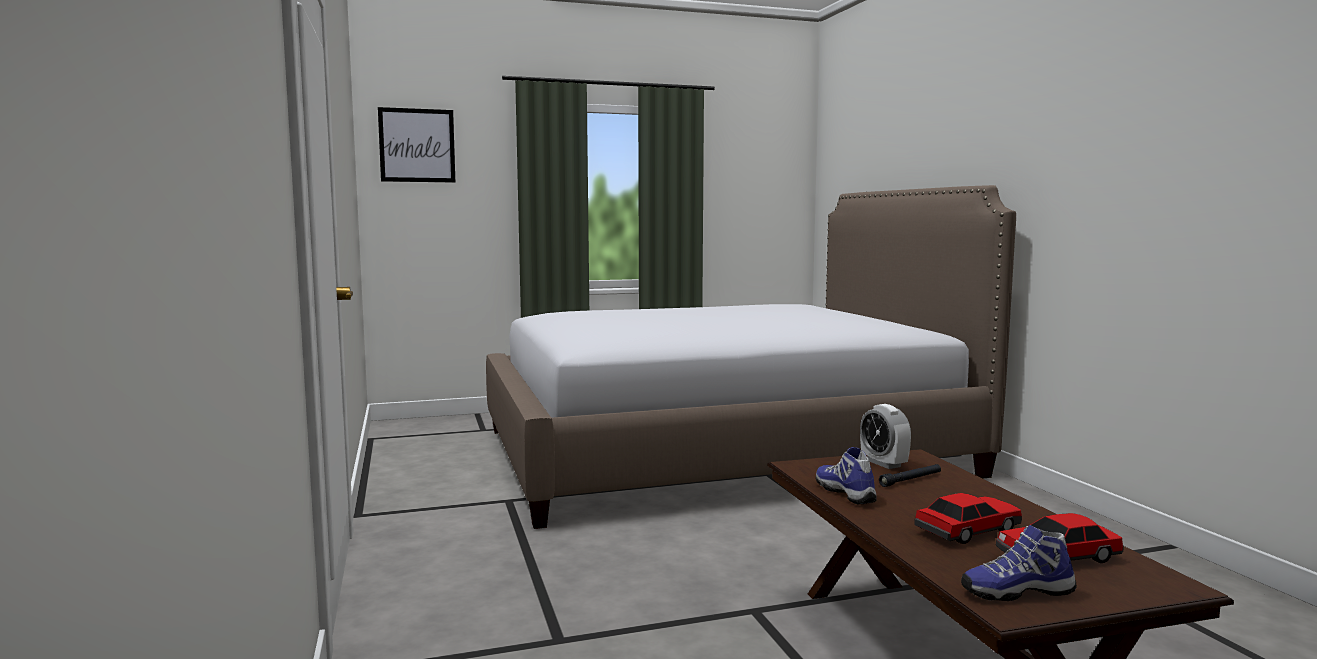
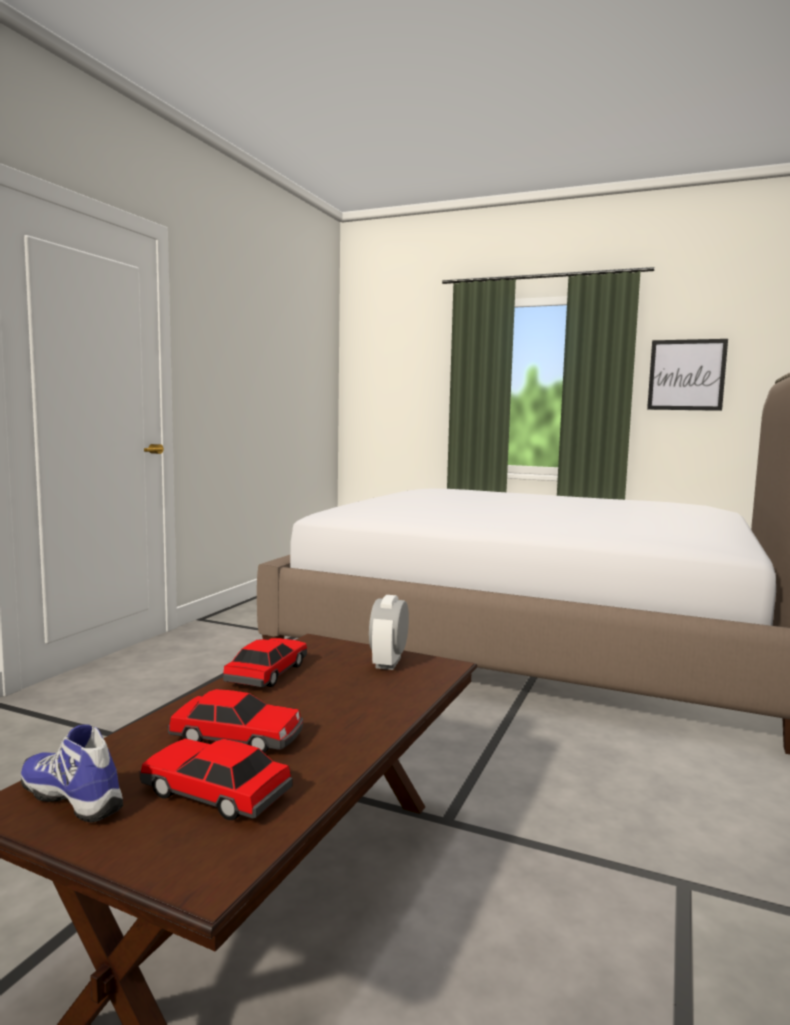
camera: 40 degrees right, 0 degrees up
picture [378,107,455,183] -> picture moved to [647,339,728,411]
shoe [816,447,877,504] -> toy car [223,638,307,688]
black flashlight [879,464,941,487] -> none

